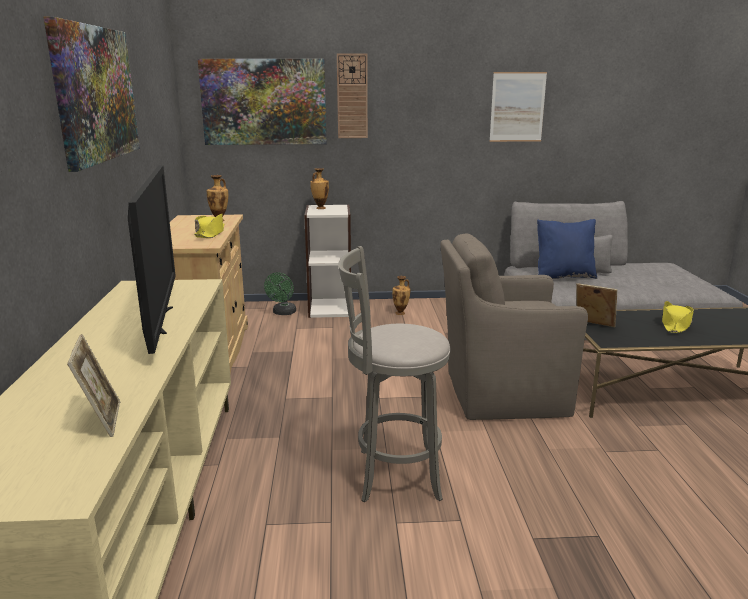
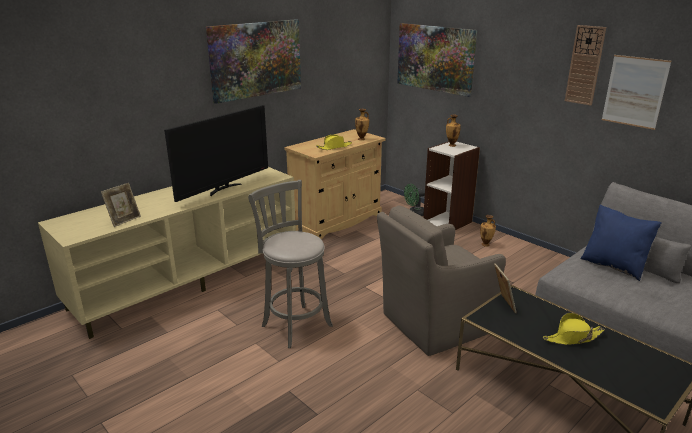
camera: 50 degrees right, 5 degrees up
wall clock [337,53,368,138] -> wall clock moved to [565,25,606,106]
brown armchair [441,233,588,420] -> brown armchair turned 75 degrees counterclockwise [377,205,506,356]

